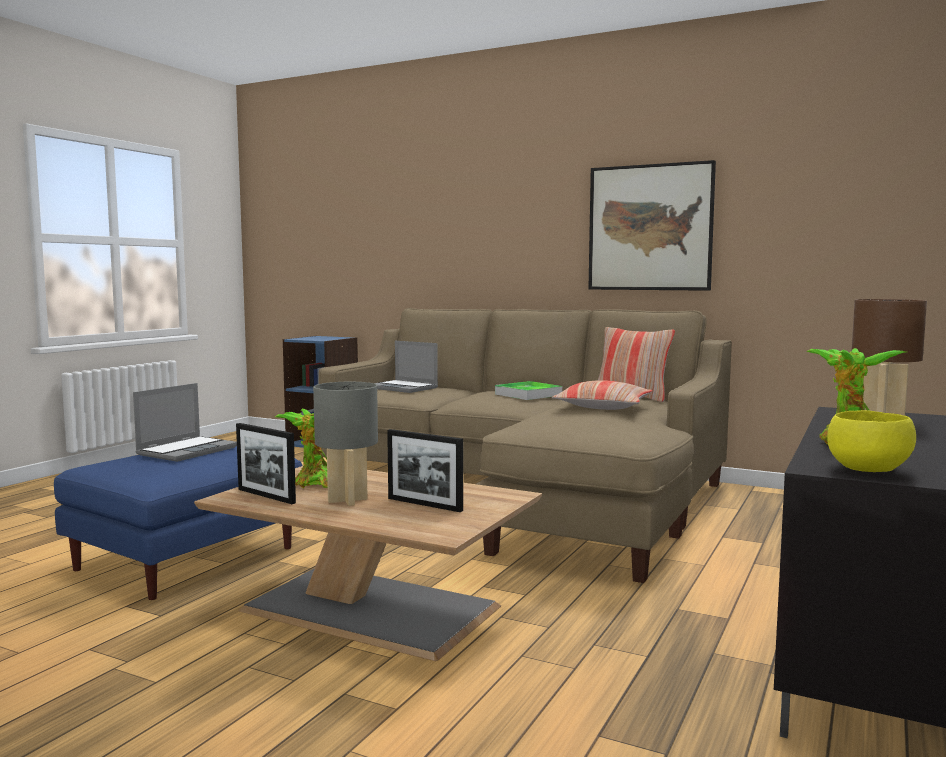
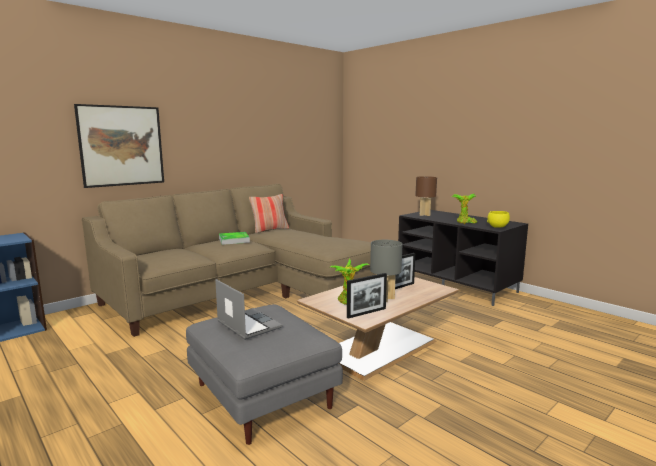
camera: 70 degrees left, 5 degrees up
blue ottoman [54,446,303,600] -> grey ottoman [186,304,343,445]
laptop [374,341,438,393] -> none
pillow [552,380,653,410] -> none
picture [588,160,716,291] -> picture moved to [74,104,164,188]

